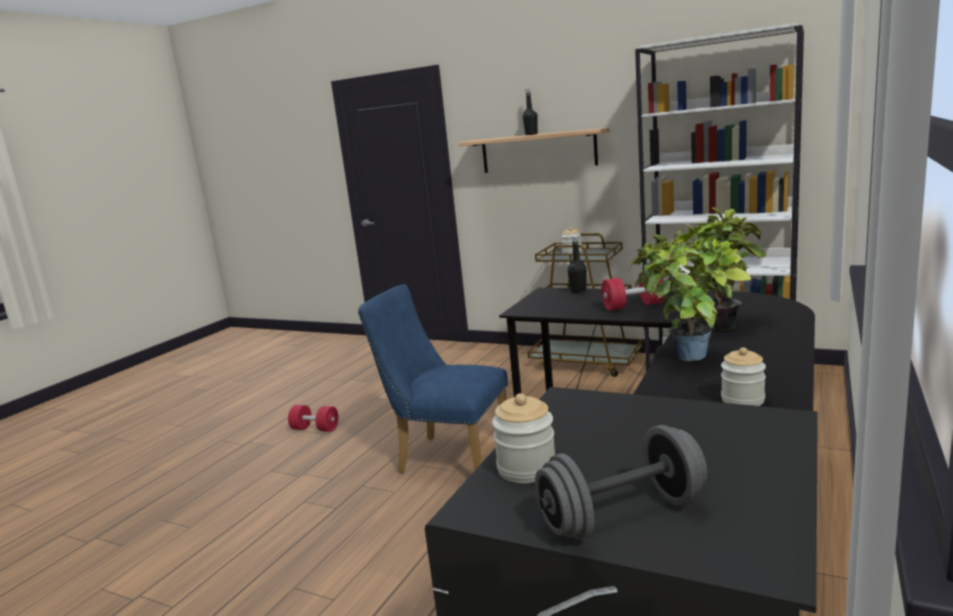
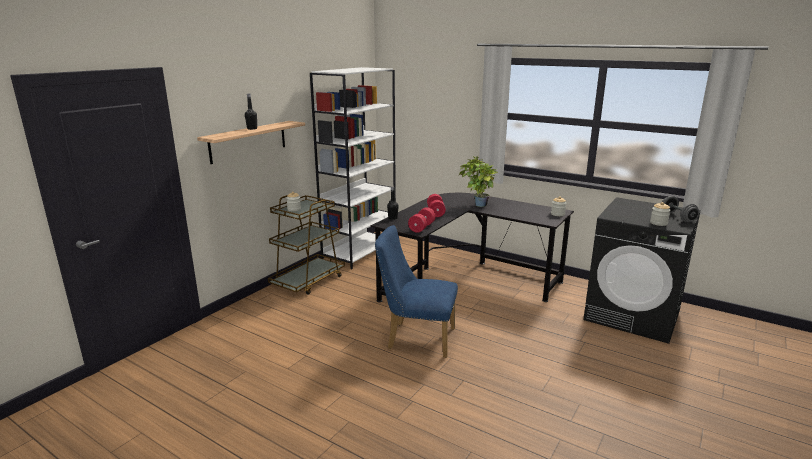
camera: 85 degrees left, 5 degrees up
red dumbbell [288,405,338,432] -> red dumbbell moved to [408,207,436,233]
blue chair [358,284,508,473] -> blue chair turned 75 degrees clockwise [375,225,458,358]
potted plant [629,229,752,361] -> none

